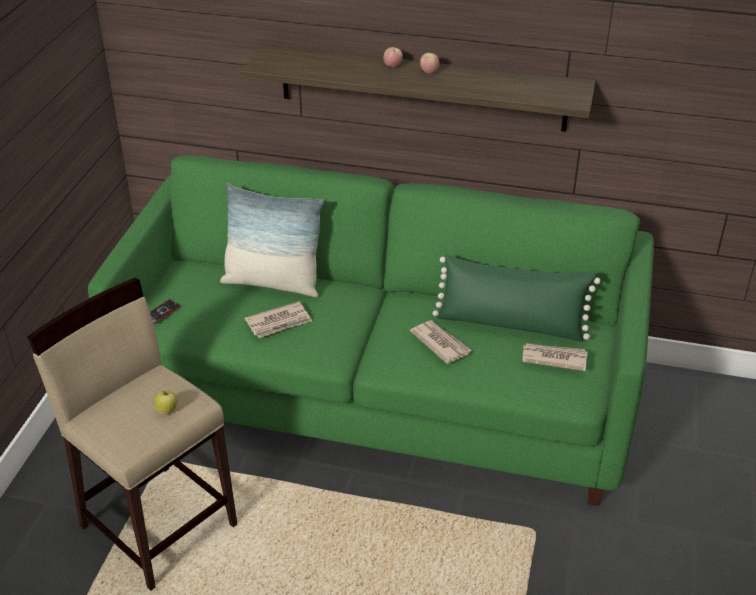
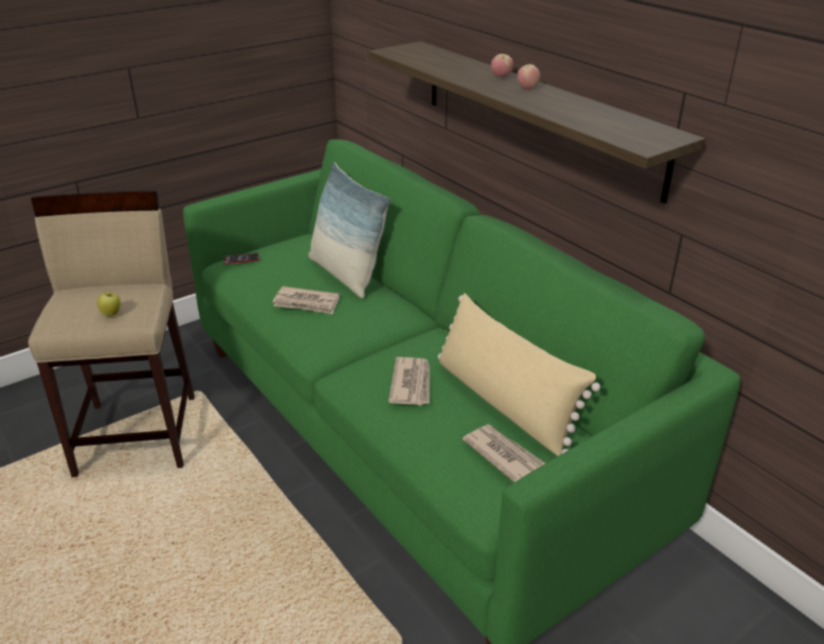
camera: 40 degrees right, 5 degrees down
green pillow [432,254,601,342] -> beige pillow [438,293,601,456]

